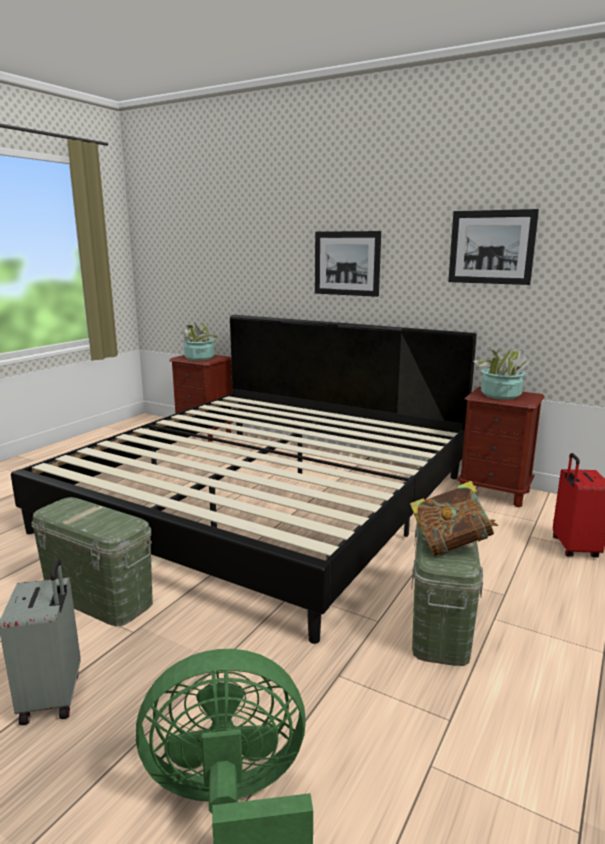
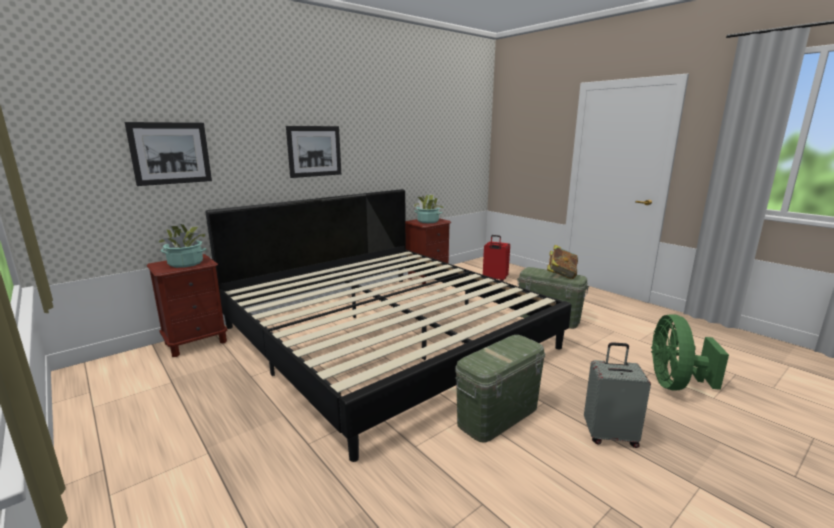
camera: 70 degrees left, 0 degrees up
picture [448,209,539,285] -> picture moved to [125,122,212,186]

